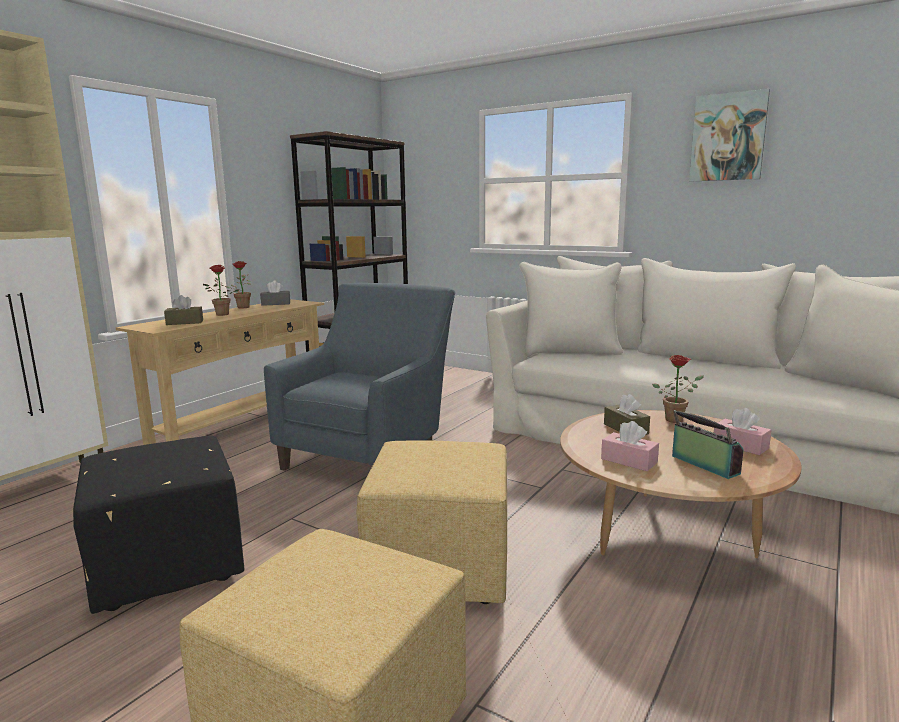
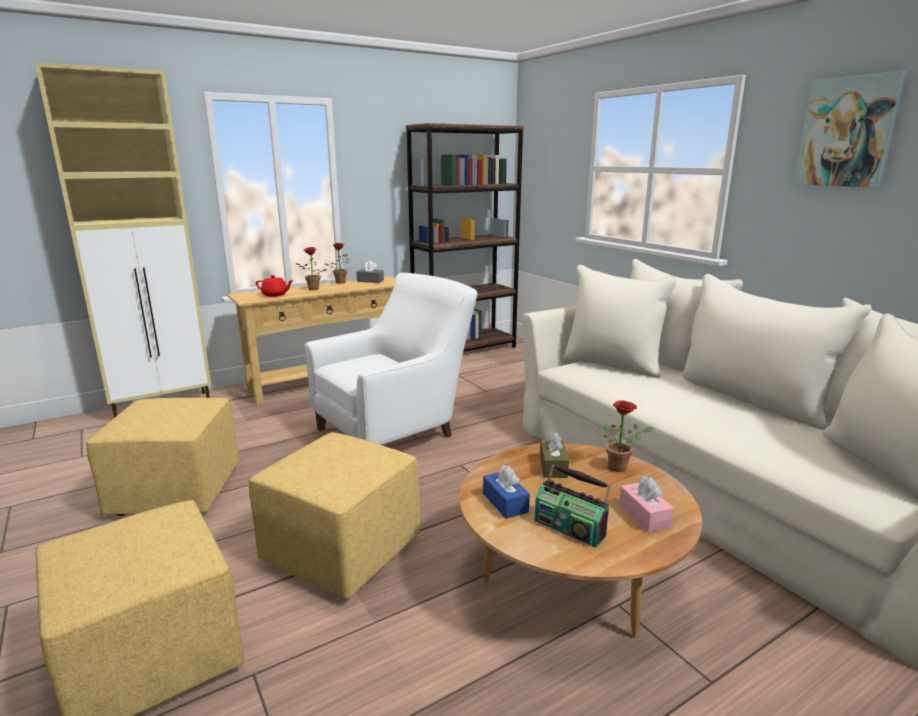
camera: 25 degrees right, 5 degrees up
black ottoman [73,436,244,614] -> yellow ottoman [86,398,240,516]
brown tissue box [164,295,203,325] -> red teapot [256,275,294,297]
blue armchair [264,283,455,471] -> white armchair [305,273,477,445]
pink tissue box [601,421,659,471] -> blue tissue box [483,465,530,519]
radio [672,410,744,479] -> radio turned 135 degrees clockwise [535,464,611,548]

